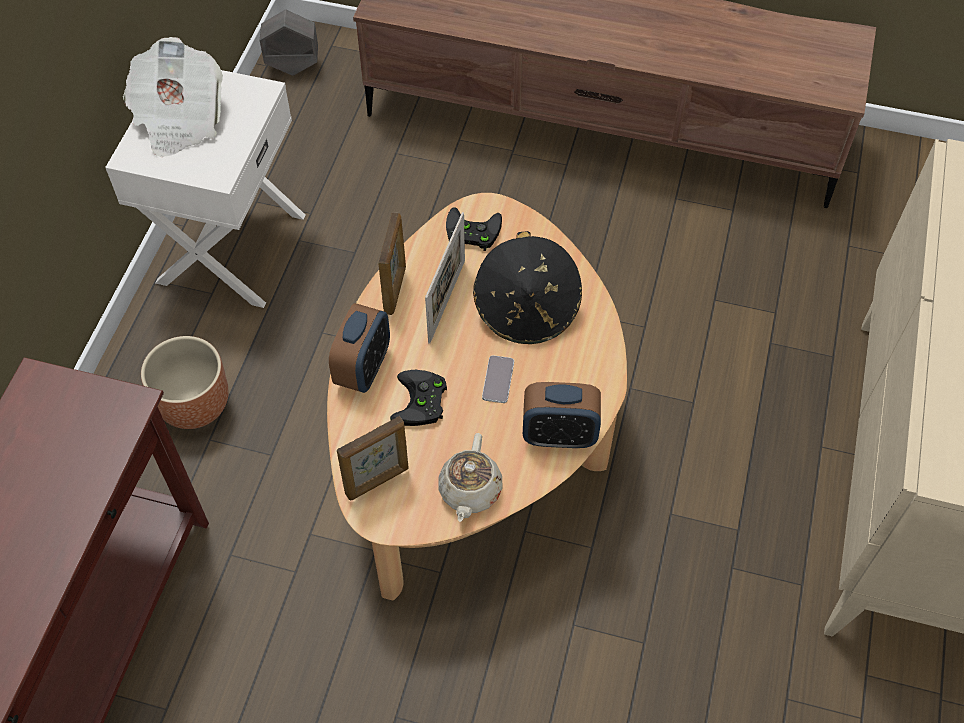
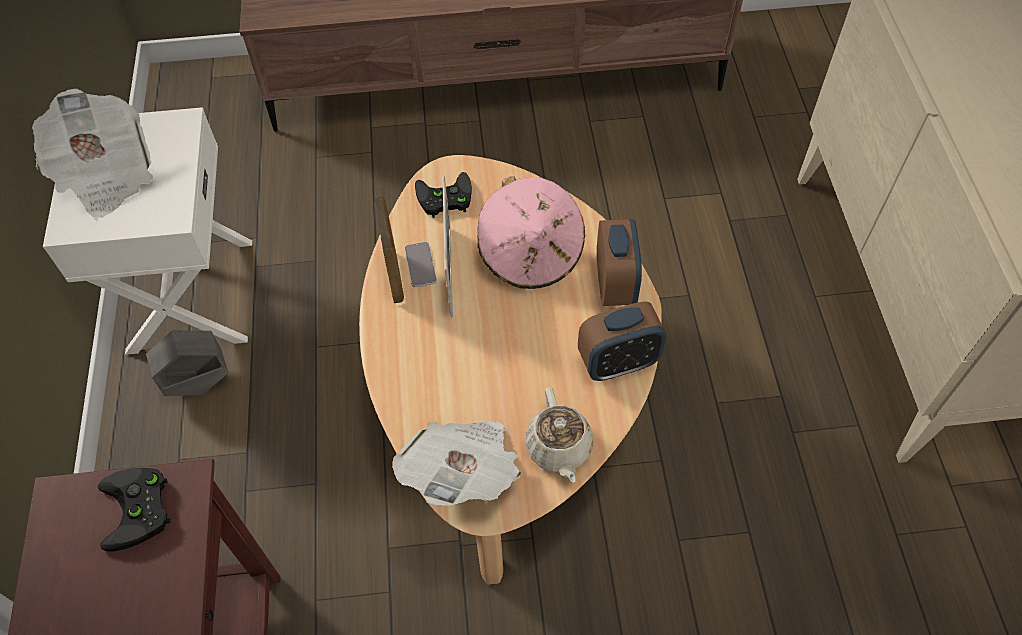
camera: 20 degrees left, 0 degrees up
brown planter [141,336,229,429] -> none
grey planter [260,9,318,76] -> grey planter moved to [146,331,228,396]
alarm clock [329,303,390,393] -> alarm clock moved to [597,219,642,306]
picture frame [337,416,409,500] -> newspaper [392,421,520,506]
black game controller [390,370,447,426] -> black game controller moved to [98,468,171,551]
black hat [473,231,582,344] -> pink hat [477,176,585,289]
phone [482,355,514,403] -> phone moved to [405,242,437,287]

